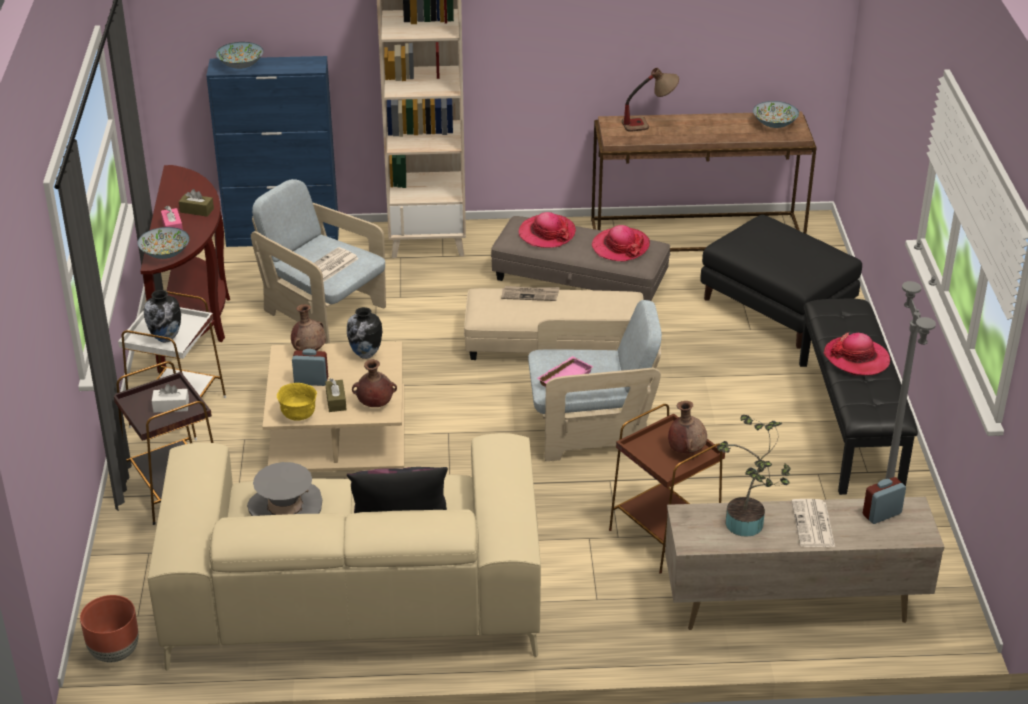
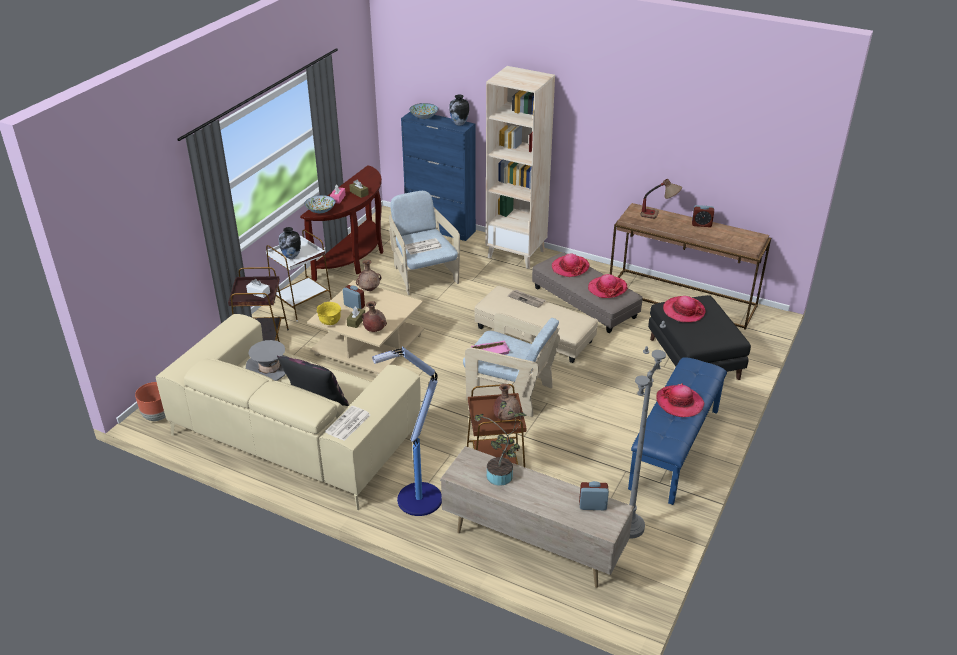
camera: 30 degrees right, 0 degrees up
vase [347,307,382,359] -> vase moved to [449,95,469,126]
bowl [753,101,799,128] -> none
newspaper [792,499,835,547] -> newspaper moved to [325,406,370,441]
black bench [799,298,918,495] -> blue bench [628,357,727,505]
none -> floor lamp [372,346,442,516]
none -> hat [663,296,706,322]
none -> alarm clock [692,205,714,227]

